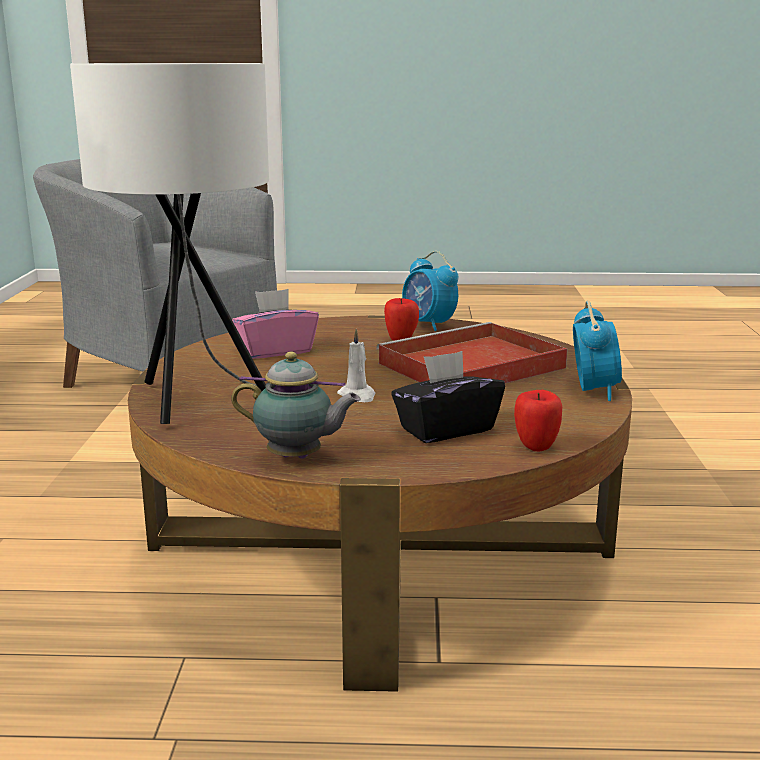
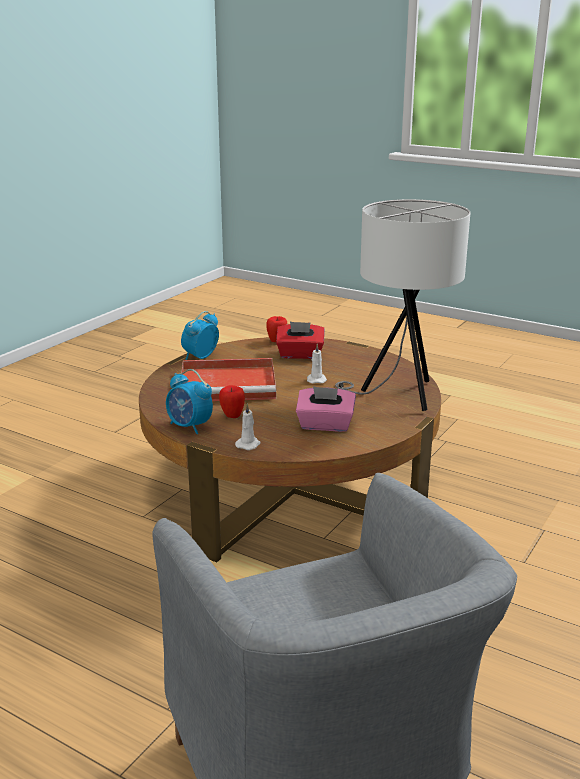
camera: 150 degrees left, 5 degrees up
teapot [231,351,361,459] -> none
black tissue box [391,351,505,443] -> red tissue box [276,322,325,359]
alarm clock [402,251,458,331] -> alarm clock turned 135 degrees clockwise [166,369,213,434]
none -> white candle [235,403,261,450]

